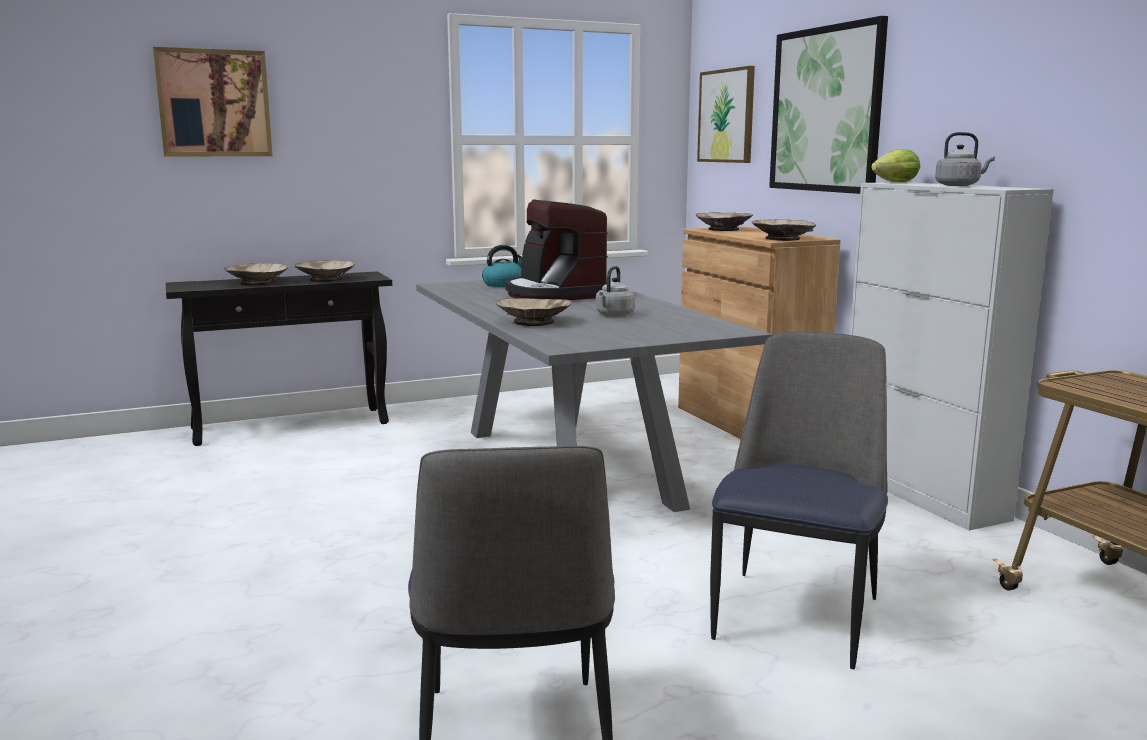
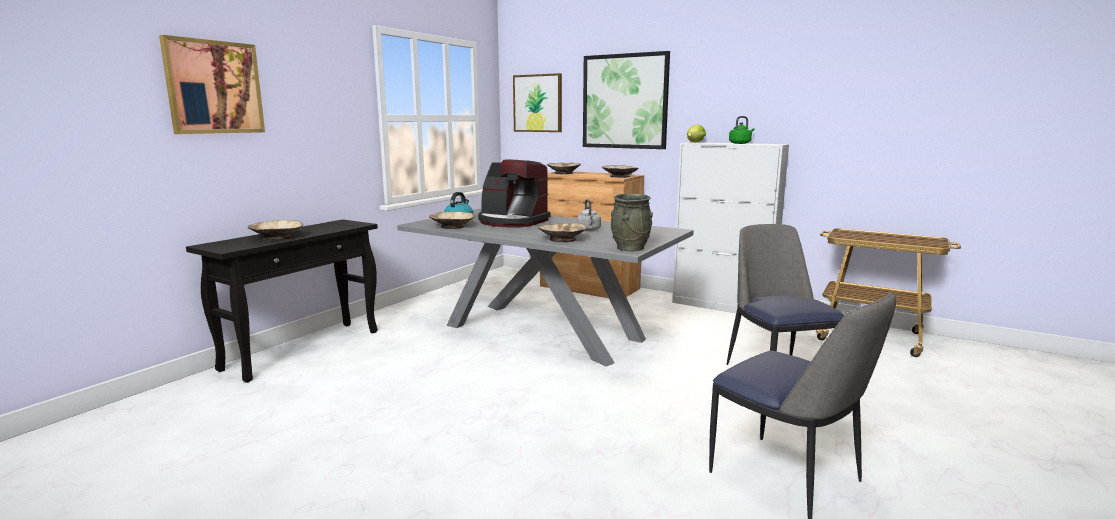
camera: 35 degrees left, 0 degrees up
beige bowl [295,260,356,282] -> beige bowl moved to [429,212,474,229]
grey kettle [935,132,995,186] -> green kettle [729,116,754,144]
none -> grey vase [611,194,653,251]

